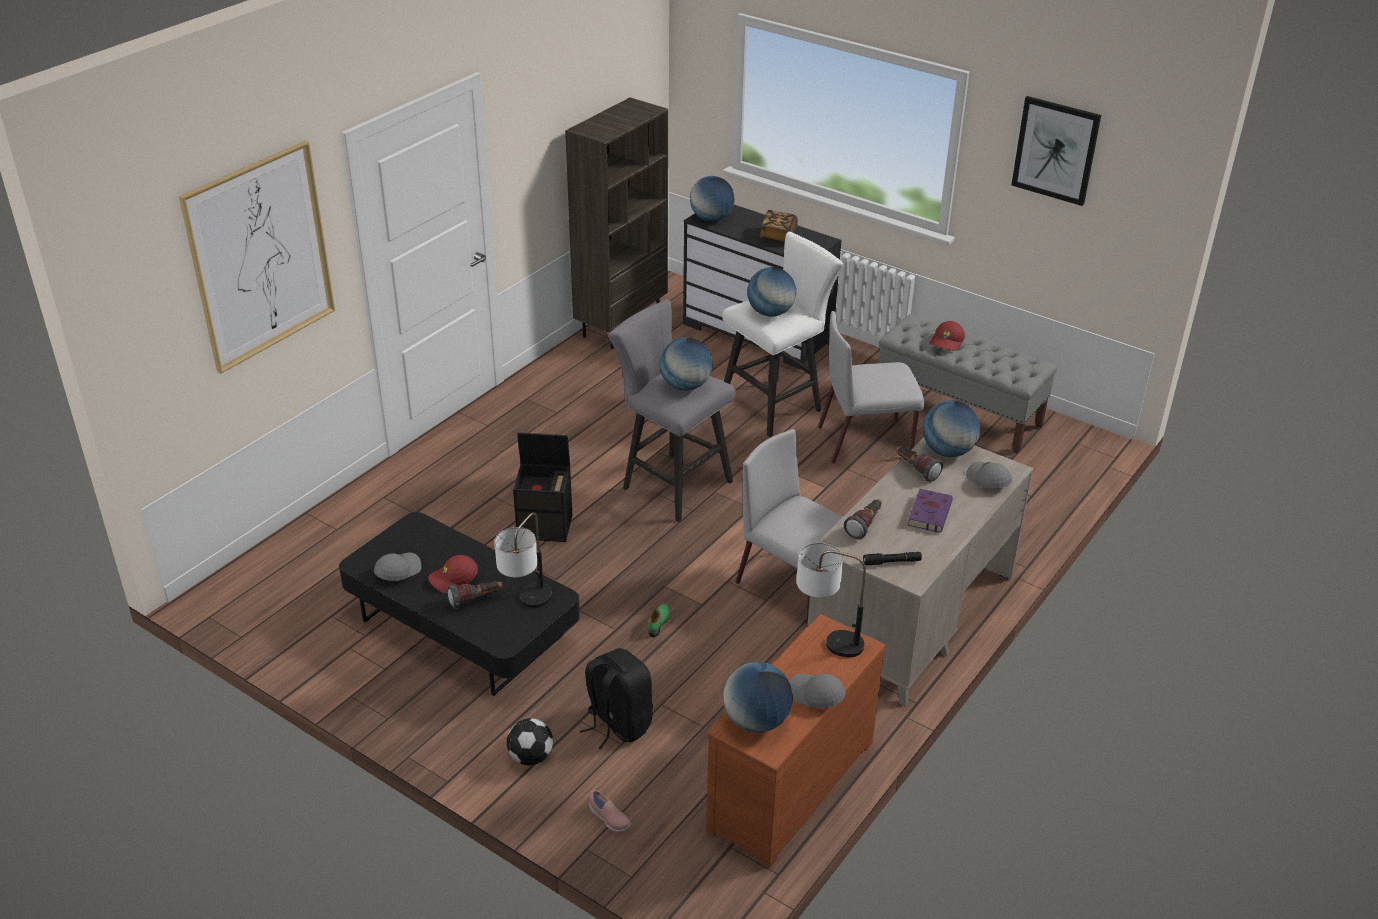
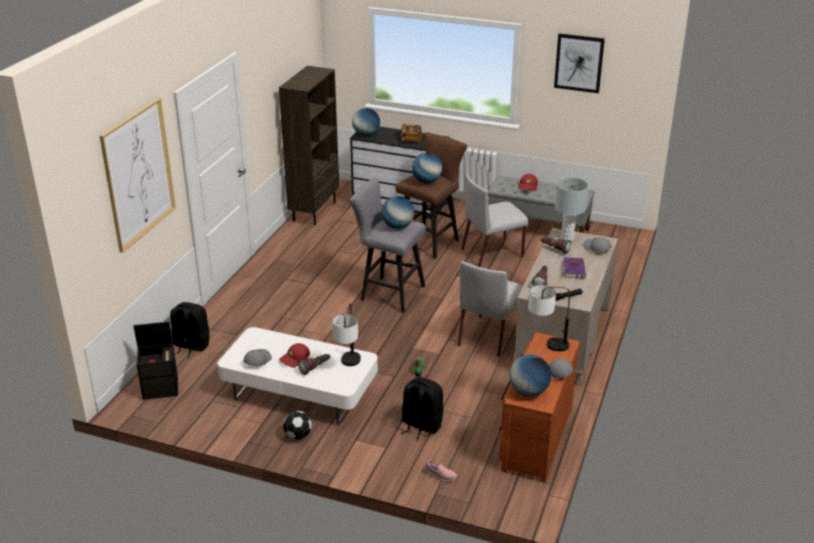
camera: 15 degrees left, 5 degrees down
black coffee table [339,512,580,696] -> white coffee table [217,327,378,425]
football [507,718,553,766] -> football moved to [283,411,312,440]
black storage box [513,432,572,542] -> black storage box moved to [133,321,178,400]
white stool [723,232,843,437] -> brown stool [396,132,467,259]
grey chair [735,429,842,625] -> grey chair turned 90 degrees counterclockwise [458,261,523,357]
globe [923,400,980,457] -> grey table lamp [555,177,589,240]
none -> black backpack [170,302,209,358]

